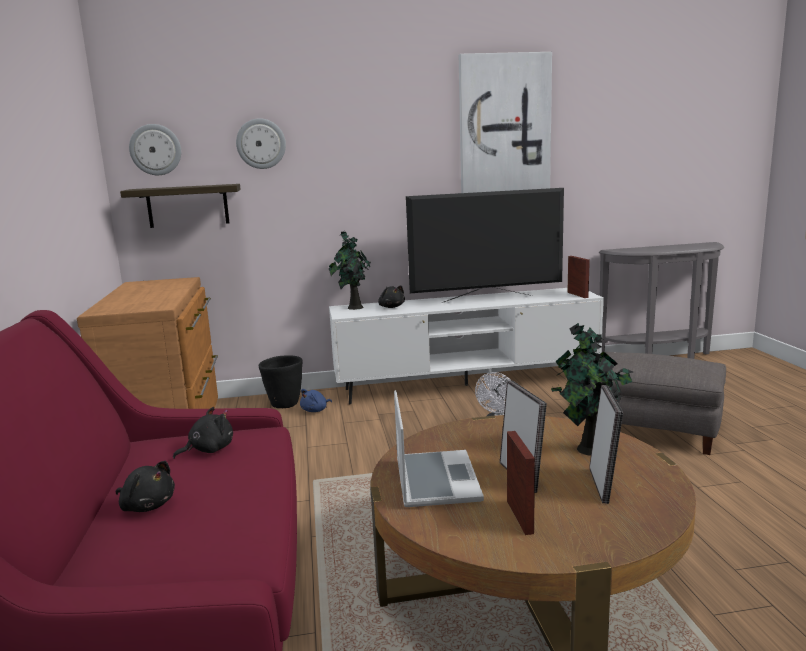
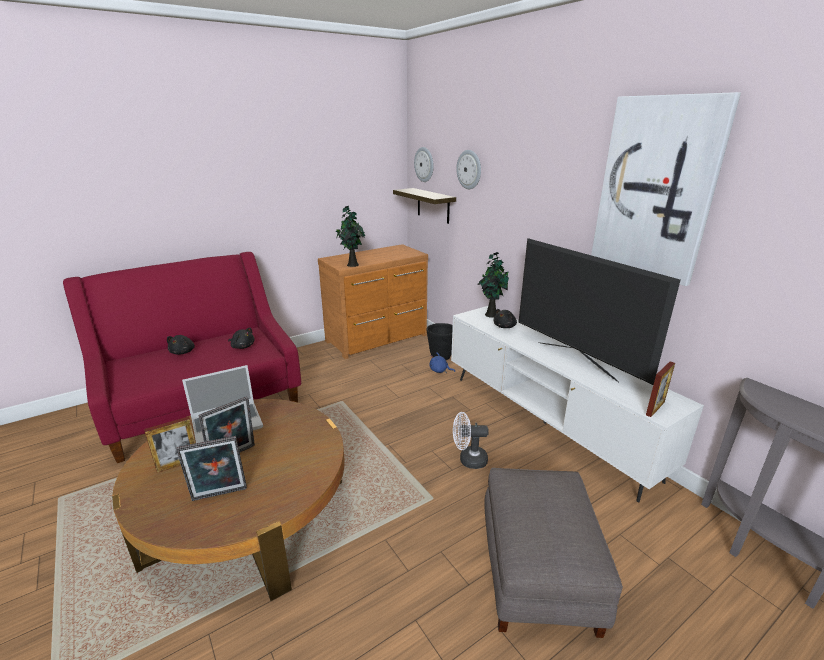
camera: 65 degrees right, 10 degrees up
potted plant [551,323,633,456] -> potted plant moved to [336,205,365,267]

